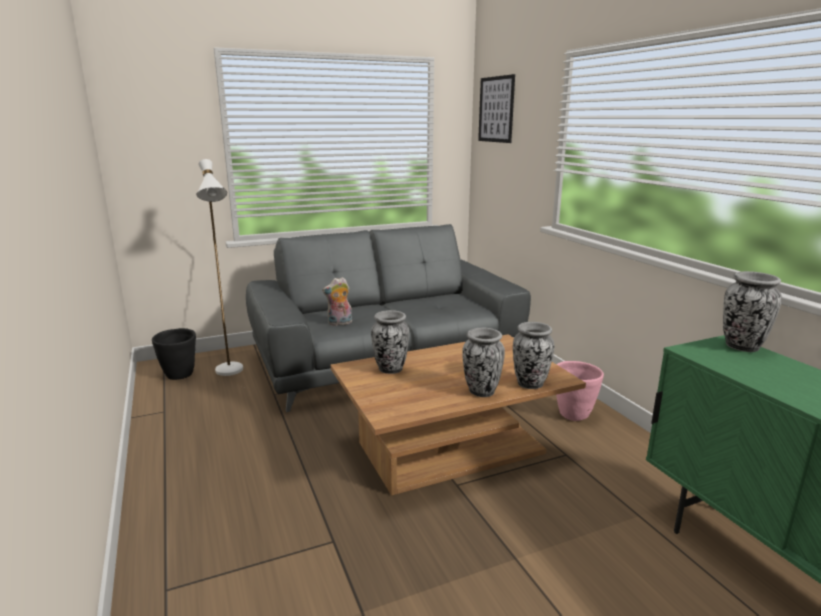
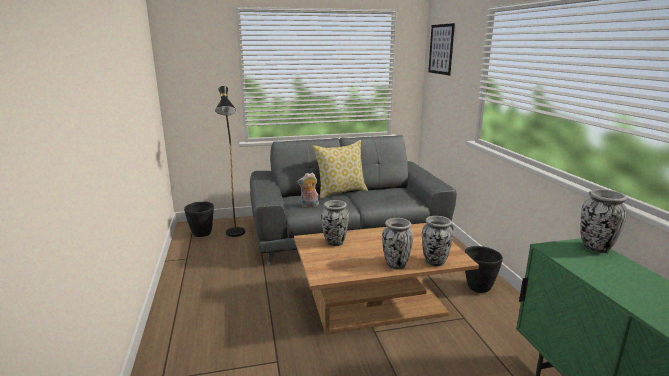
camera: 10 degrees right, 0 degrees up
white floor lamp [196,159,243,376] -> black floor lamp [215,86,245,237]
pink planter [556,361,604,421] -> black planter [465,246,503,293]
none -> pillow [312,140,368,199]

